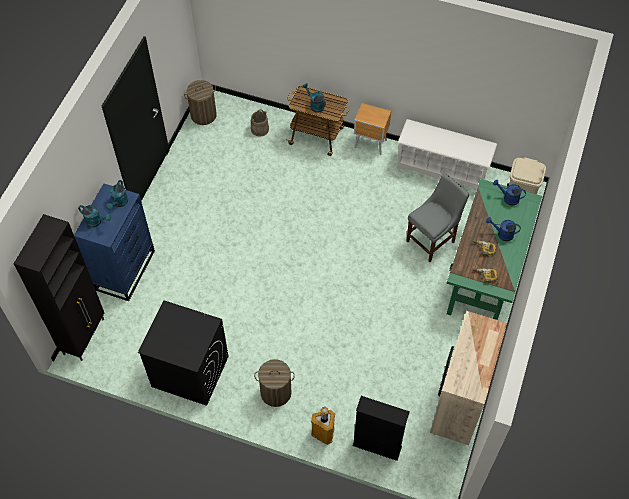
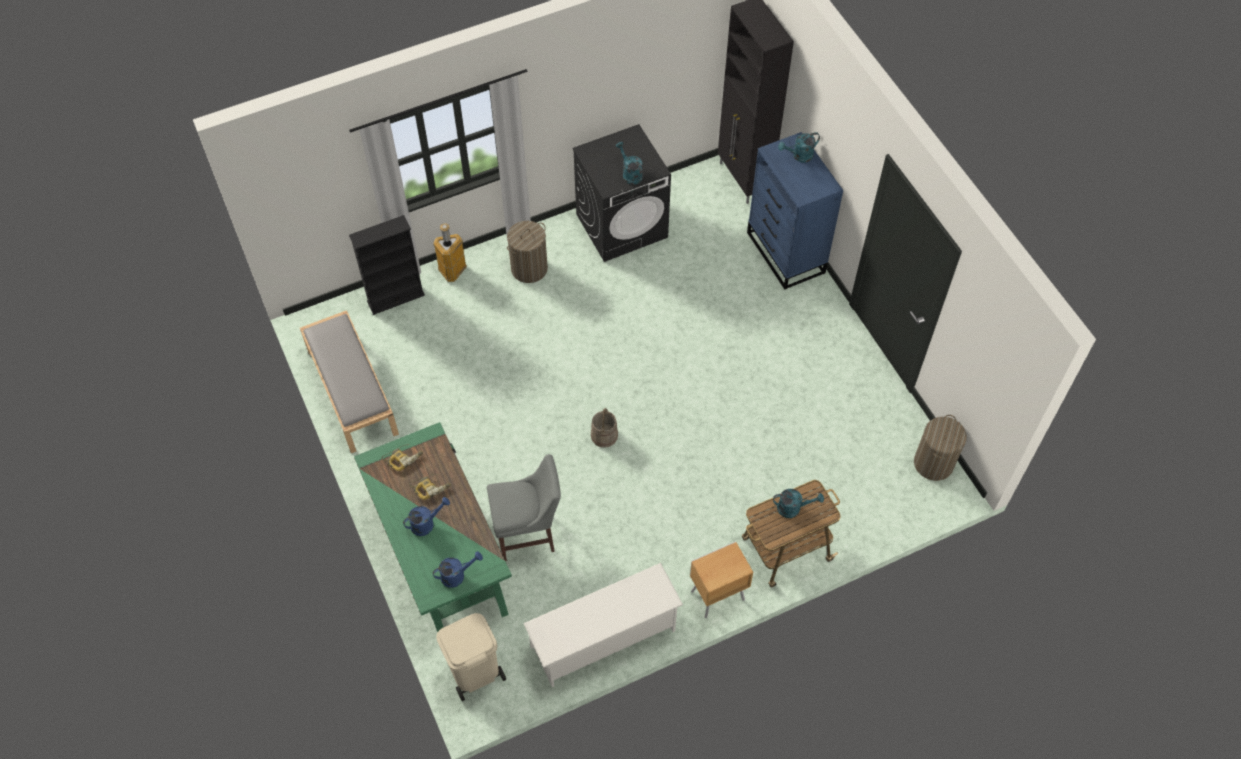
camera: 135 degrees right, 0 degrees up
turquoise watering can [106,180,128,210] -> turquoise watering can moved to [616,142,643,185]
beige bucket [251,109,269,137] -> beige bucket moved to [591,408,618,448]
grey chair [406,174,469,262] -> grey chair turned 105 degrees counterclockwise [487,454,561,561]
beige dresser [430,311,507,445] -> grey bench [300,310,399,453]

